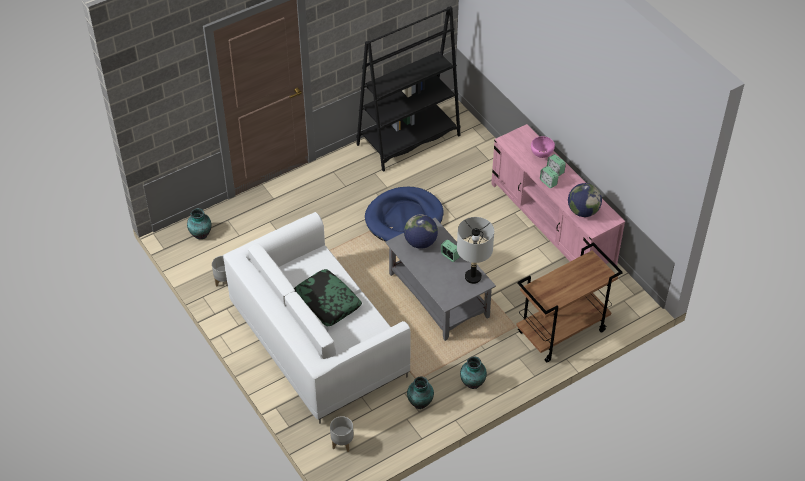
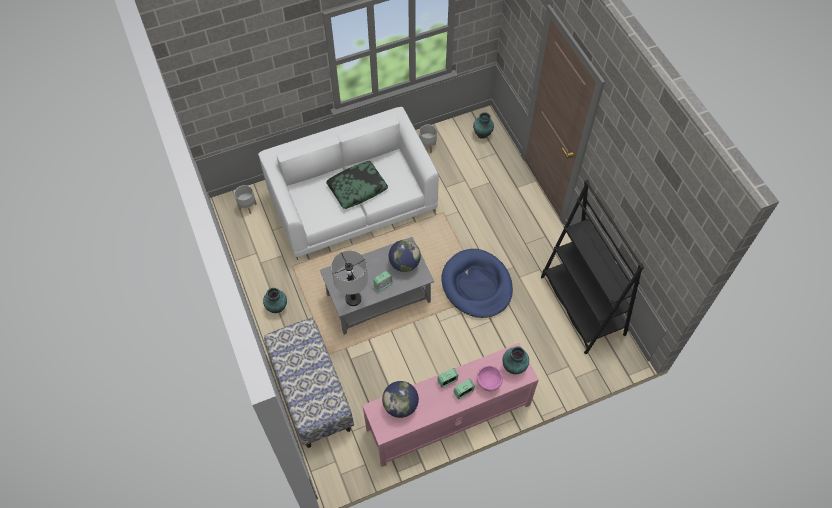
camera: 100 degrees right, 10 degrees up
vase [407,377,434,409] -> vase moved to [502,346,529,374]
brown cart [516,242,623,363] -> bench [264,318,354,448]

